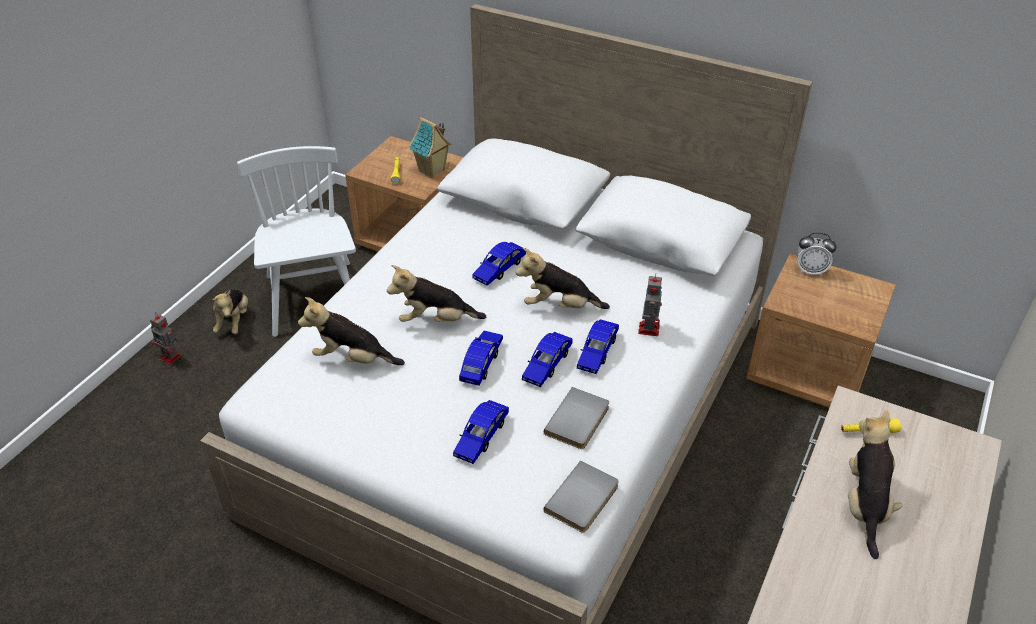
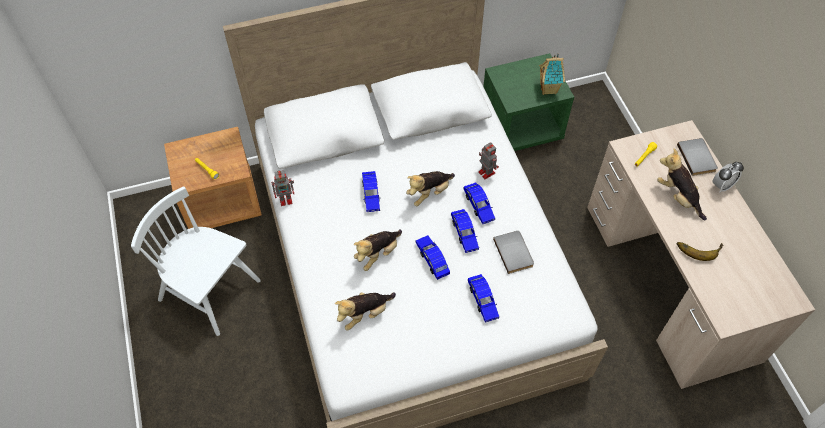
camera: 45 degrees left, 15 degrees up
toy robot [150,312,182,365] -> toy robot moved to [271,170,294,206]
plush toy [212,289,248,334] -> none
toy house [409,117,451,178] -> toy house moved to [539,54,565,95]
grey book [544,461,619,533] -> grey book moved to [677,138,718,176]
brown nightstand [746,254,896,408] -> green nightstand [483,53,574,151]
alarm clock [797,233,836,276] -> alarm clock moved to [712,162,744,193]
none -> banana [677,242,723,261]

